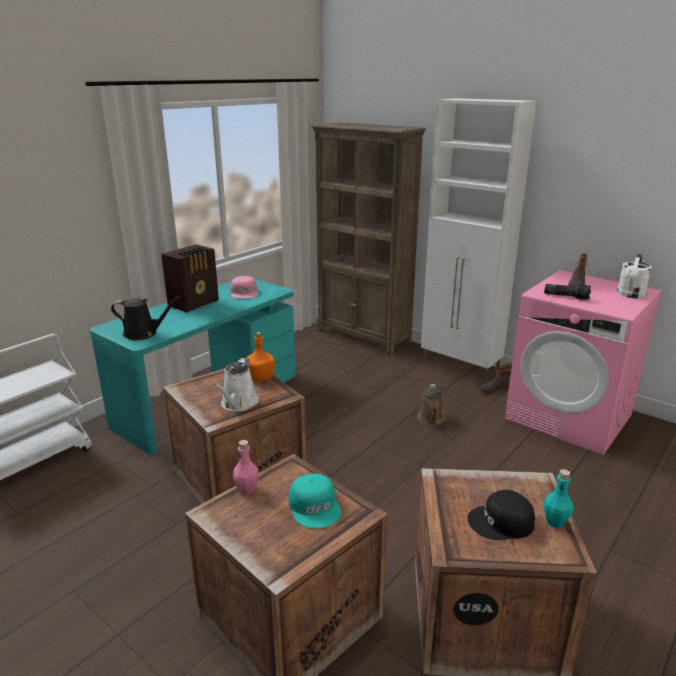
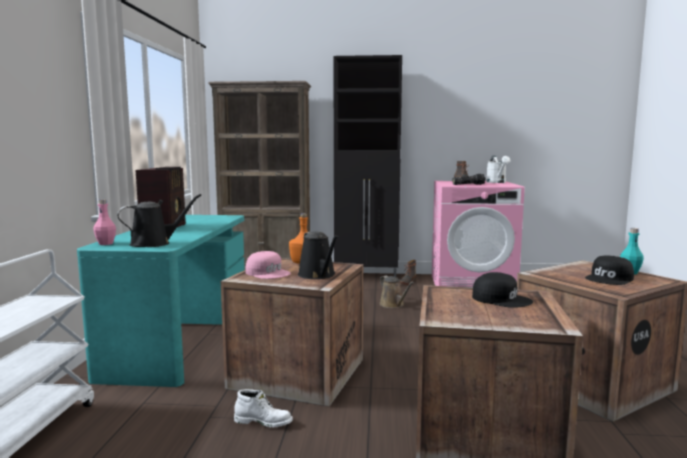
camera: 35 degrees left, 15 degrees down
white watering can [214,358,259,411] -> black watering can [298,231,338,279]
pink cap [230,276,258,299] -> pink cap moved to [245,251,291,279]
pink bottle [233,440,259,495] -> pink bottle moved to [93,199,116,245]
turquoise cap [288,474,341,528] -> black cap [472,272,533,308]
white cabinet [421,98,536,383] -> black cabinet [333,55,402,277]
none -> white boot [234,389,293,428]

